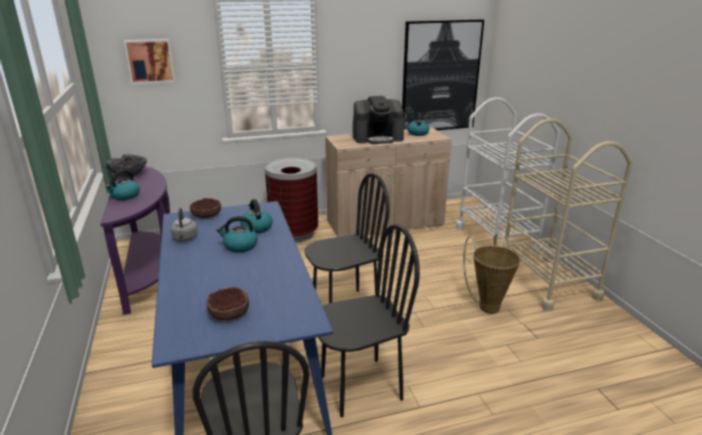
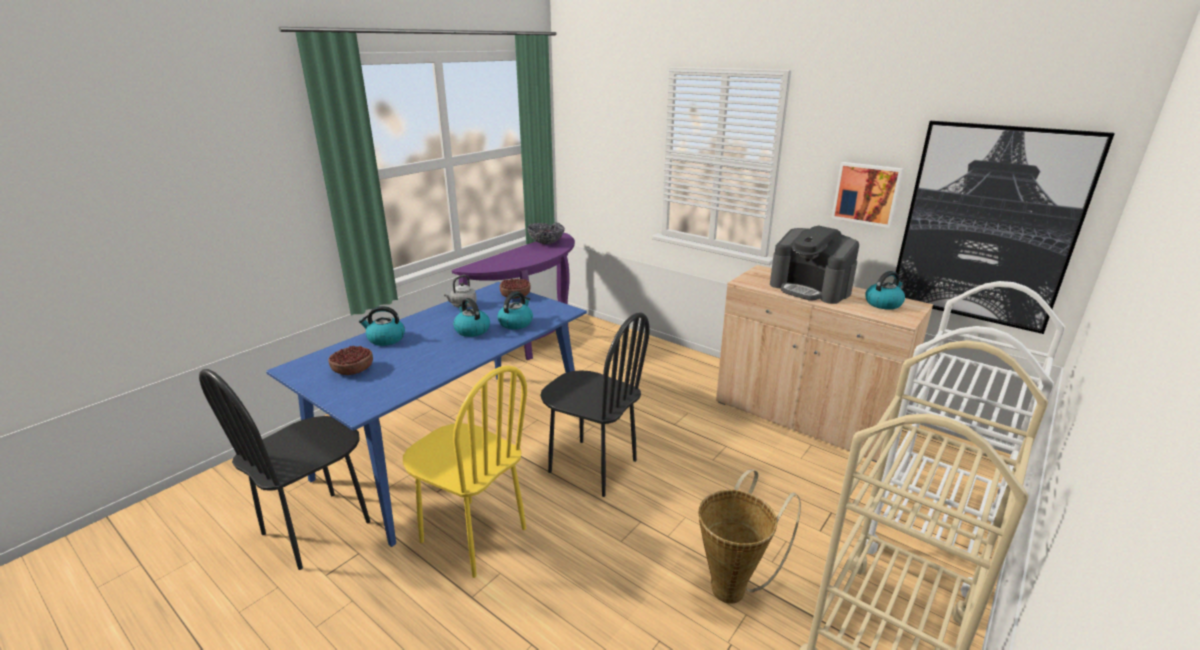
camera: 55 degrees right, 0 degrees up
kettle [106,170,140,200] -> kettle moved to [359,306,405,346]
picture [124,39,175,84] -> picture moved to [832,162,904,228]
trash can [265,158,318,243] -> none
black chair [318,224,420,418] -> yellow chair [403,366,527,578]

